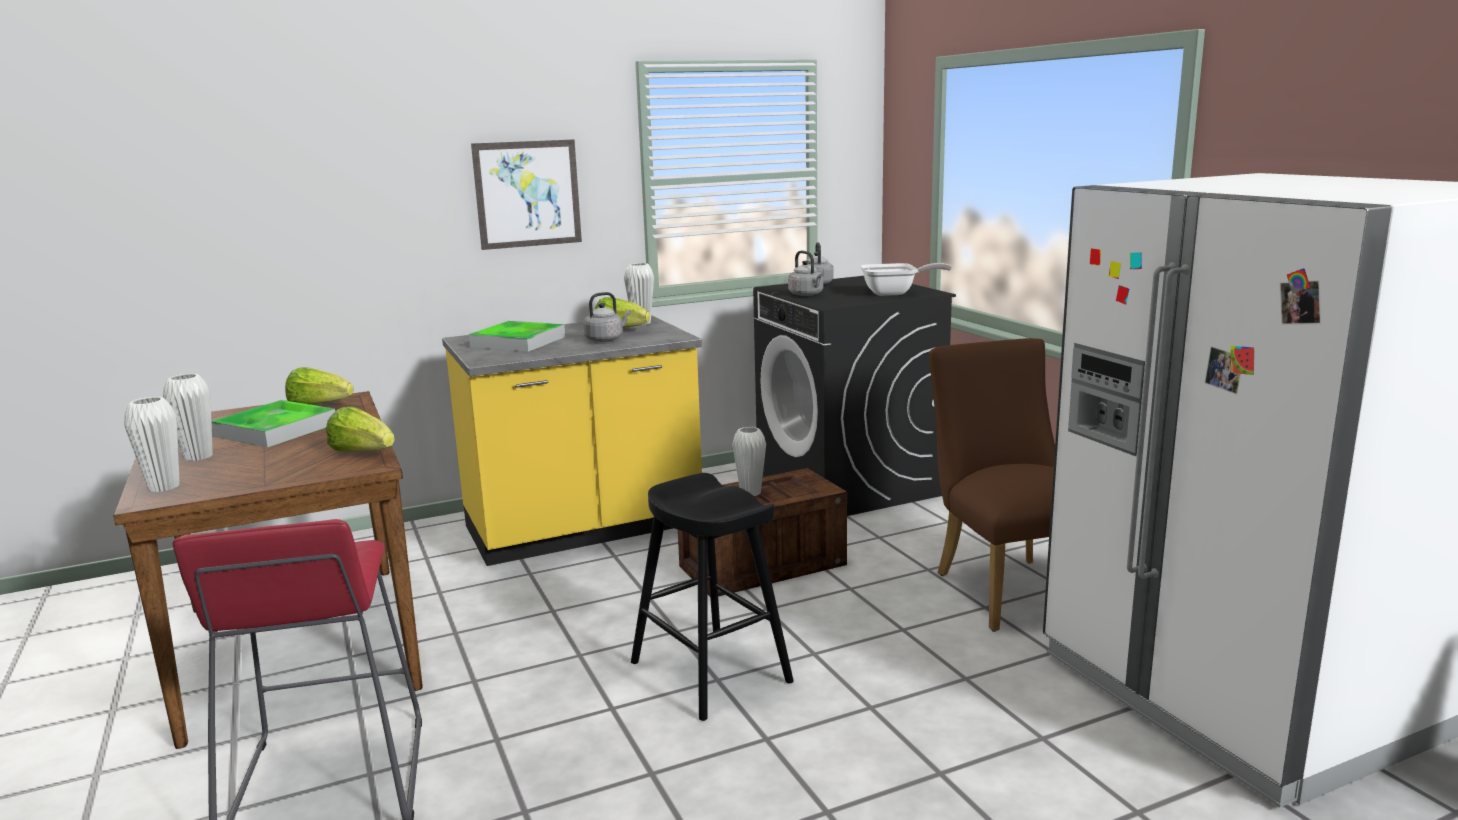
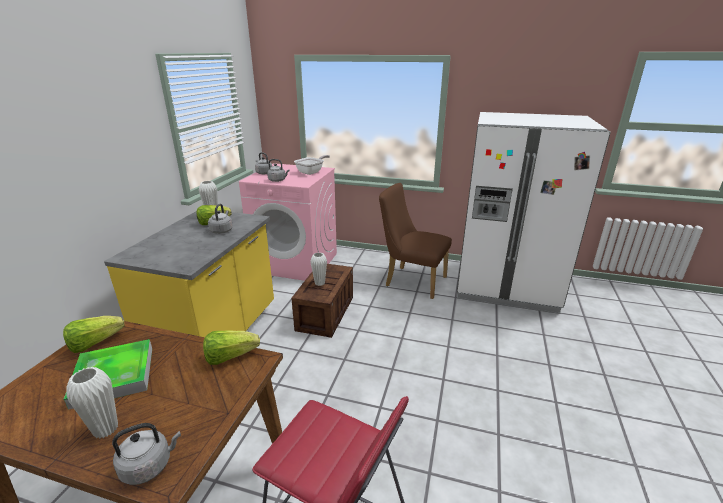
camera: 50 degrees left, 10 degrees up
white vase [124,397,180,492] -> grey kettle [112,423,181,485]
tray [469,321,565,352] -> none
picture [471,139,582,250] -> none
black stool [631,473,794,721] -> none
black washing machine [753,276,956,516] -> pink washing machine [239,163,337,281]

